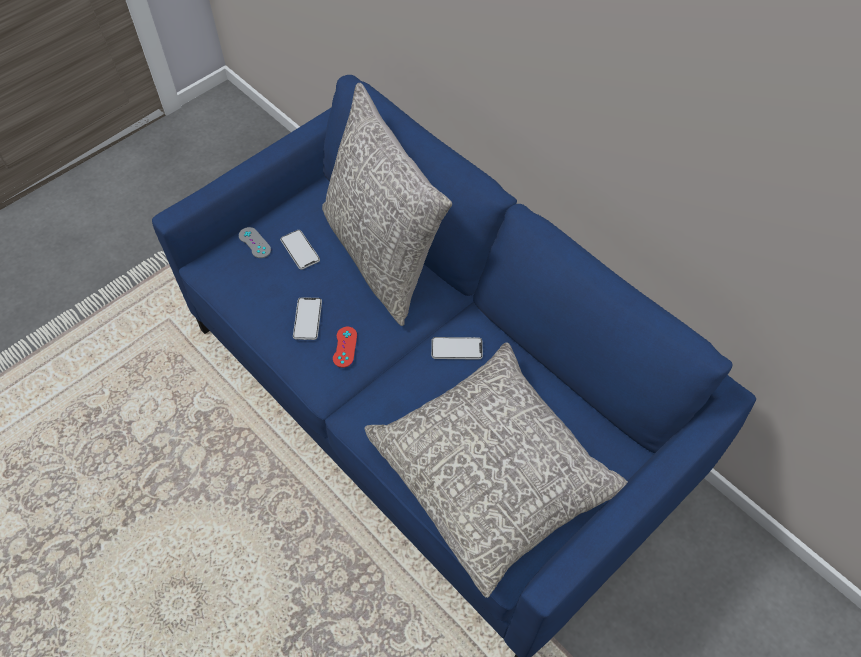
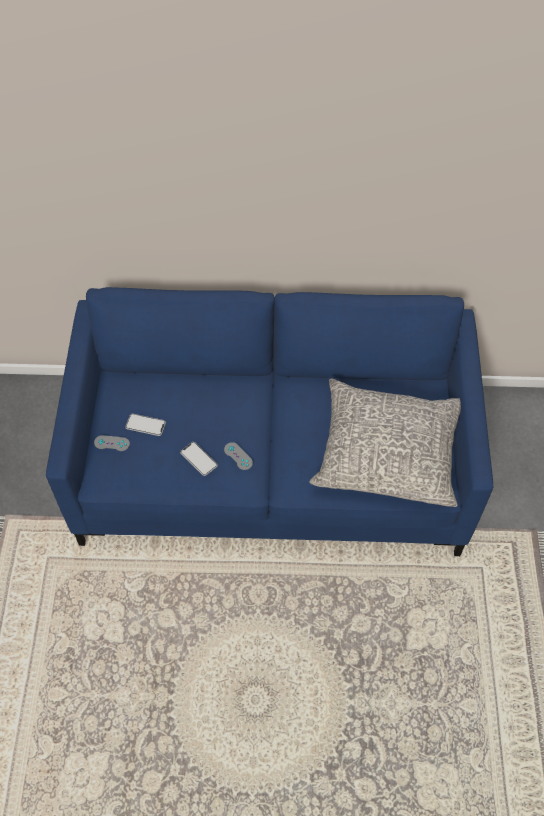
camera: 45 degrees left, 0 degrees up
grey pillow [322,83,452,326] -> none
red game controller [333,327,357,368] -> grey game controller [224,442,253,470]
phone [431,337,483,359] -> none

